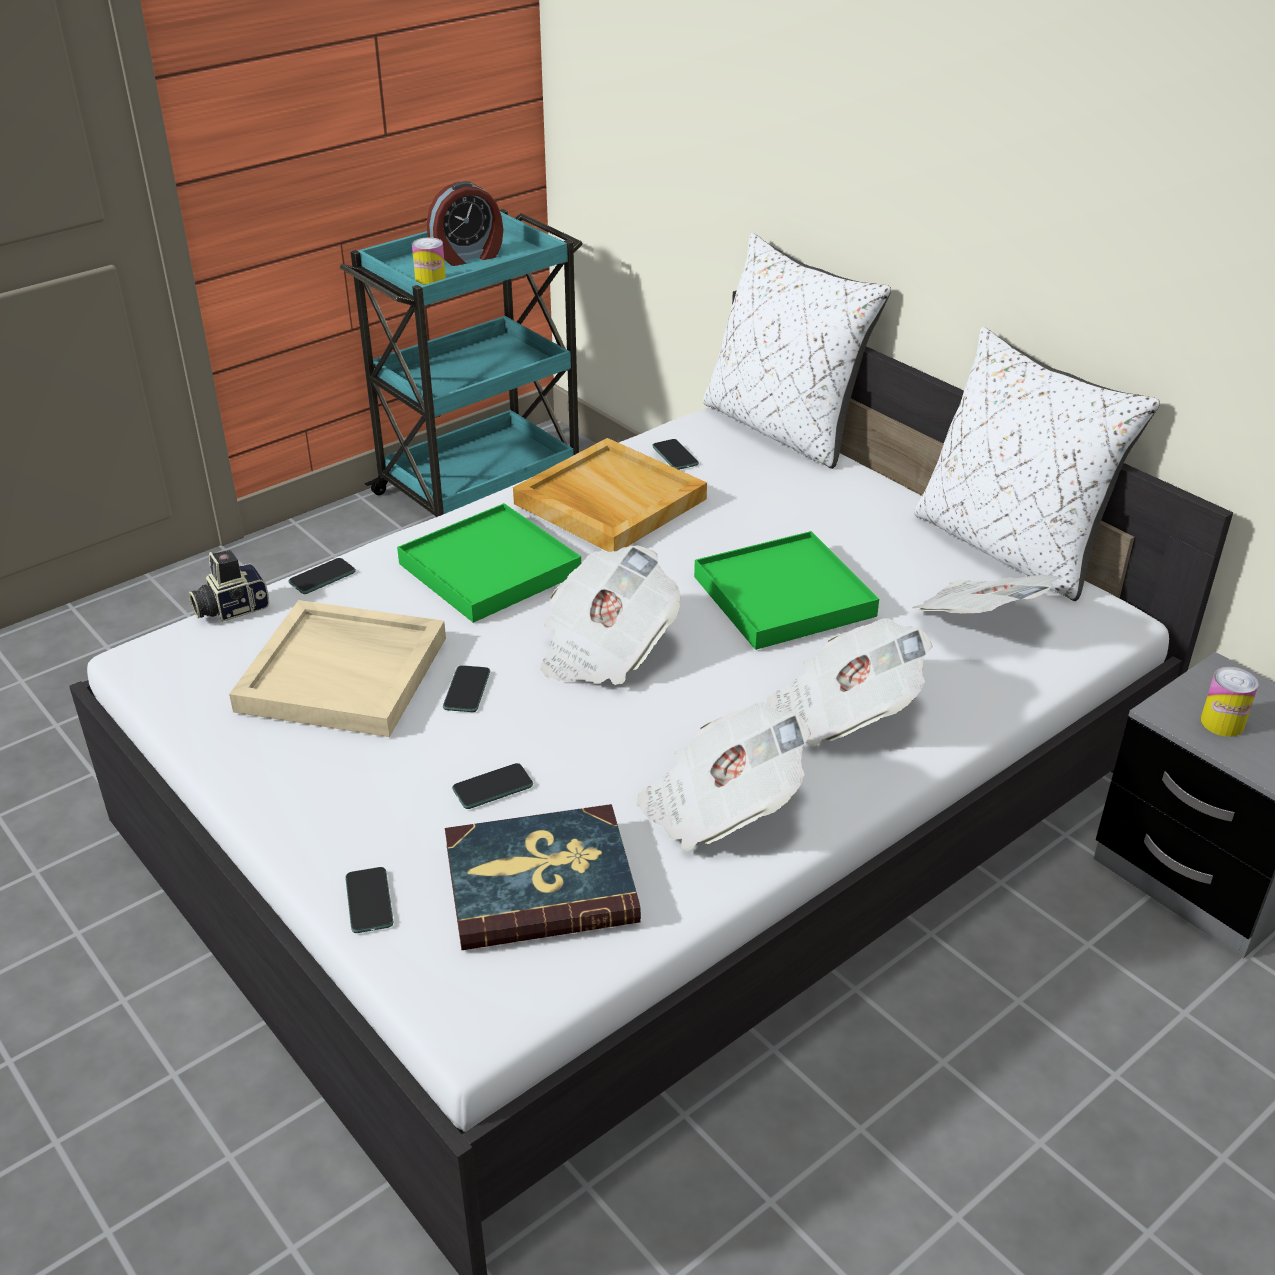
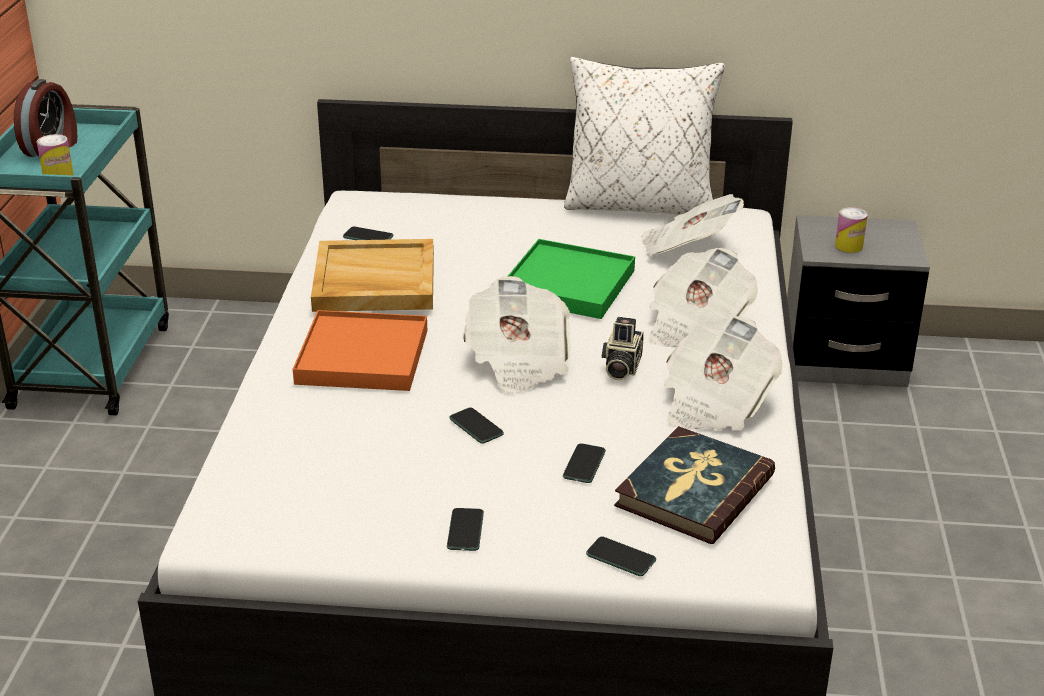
camera: 45 degrees left, 5 degrees down
camera [189,550,269,622] -> camera moved to [602,317,644,380]
beige tray [229,600,446,737] -> none
phone [288,558,356,594] -> phone moved to [447,508,484,551]
green tray [397,503,581,623] -> orange tray [293,310,427,391]
white pillow [703,233,891,469] -> none

